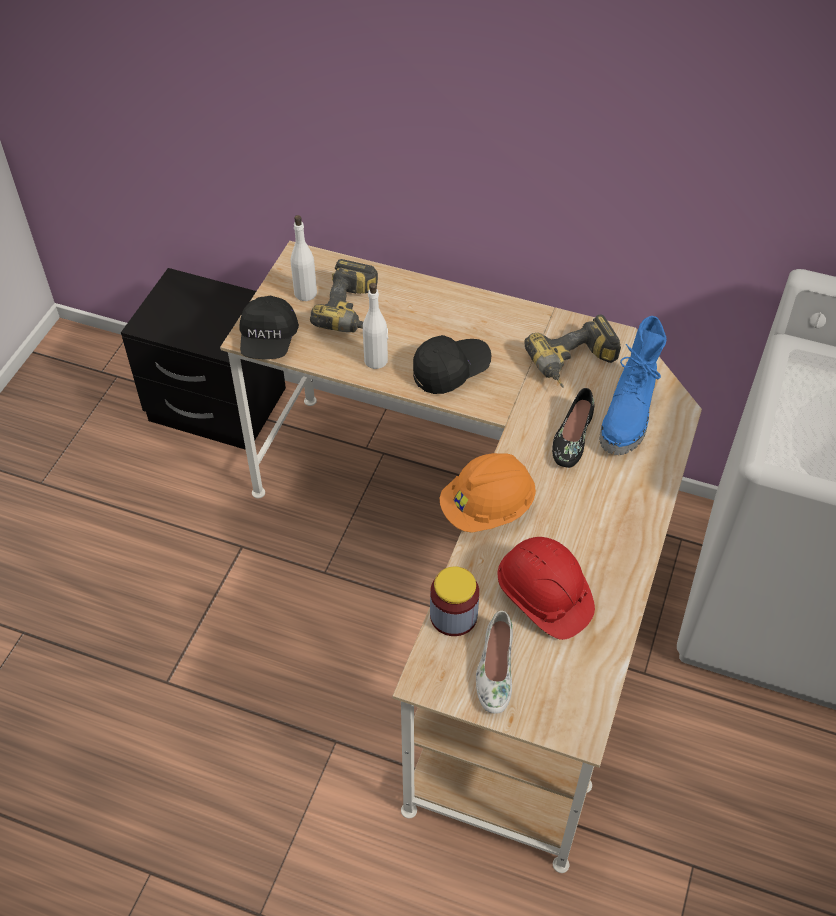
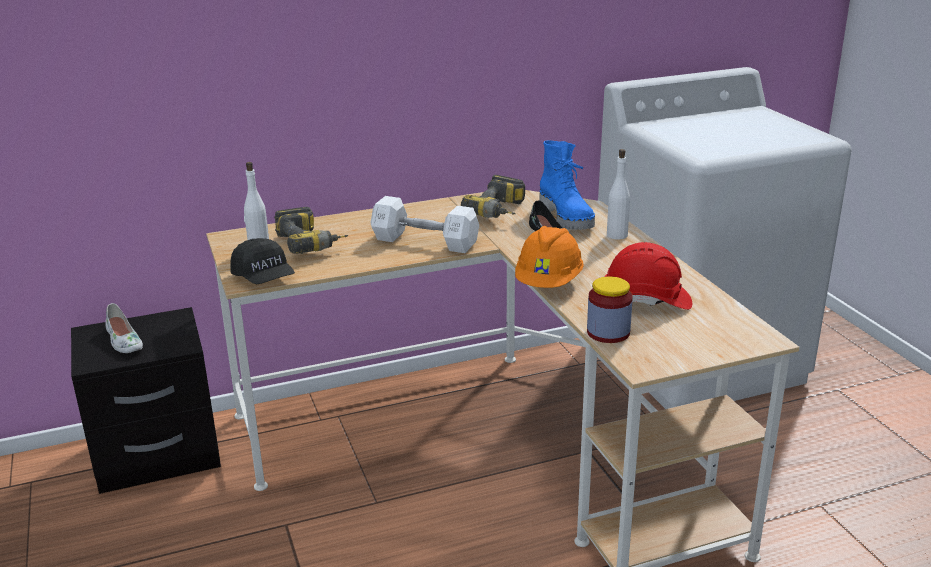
camera: 40 degrees left, 25 degrees down
white bottle [363,283,388,369] -> white bottle moved to [607,149,630,239]
black cap [413,335,491,394] -> white dumbbell [370,196,479,253]
white shoe [476,611,513,713] -> white shoe moved to [105,303,143,353]

